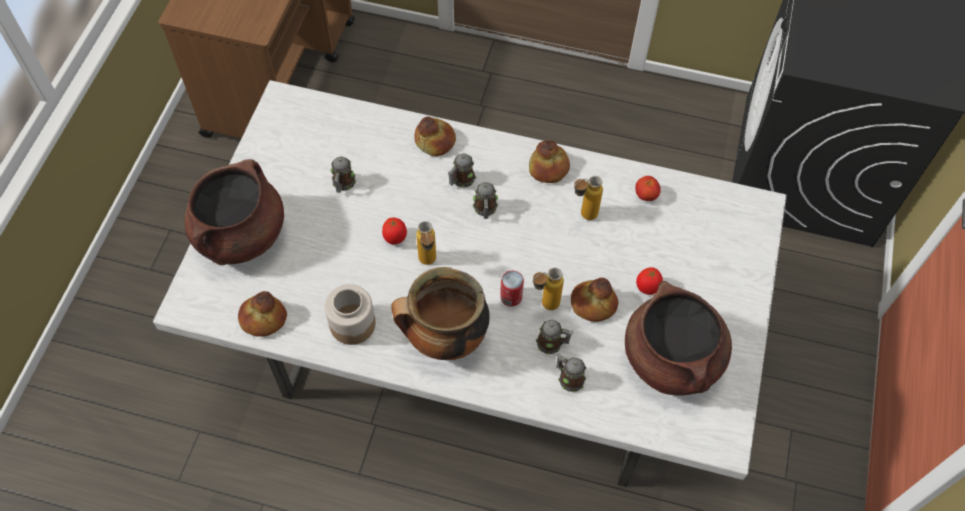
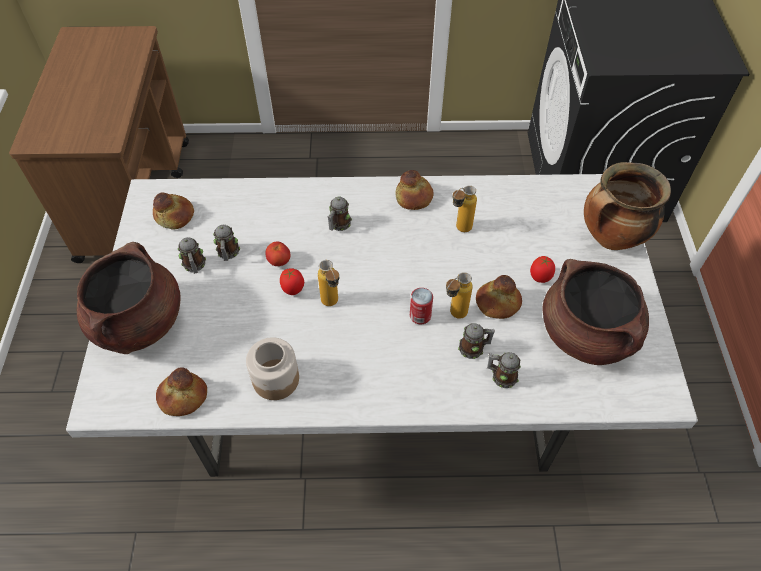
camera: 15 degrees left, 5 degrees down
cooking pot [391,267,490,360] -> cooking pot moved to [584,162,671,250]
bread [414,116,456,156] -> bread moved to [153,192,194,229]
mug [473,182,498,219] -> mug moved to [178,237,206,274]
tomato [635,176,661,201] -> tomato moved to [265,242,291,266]

